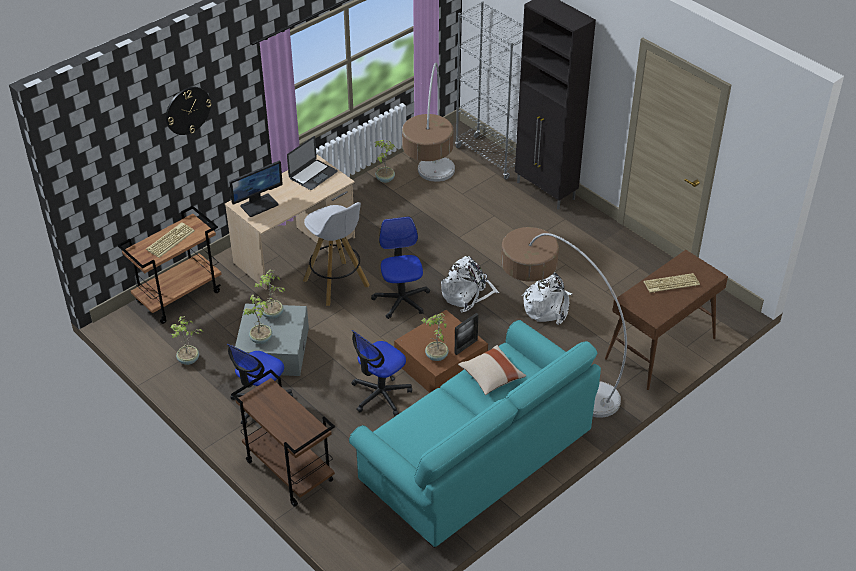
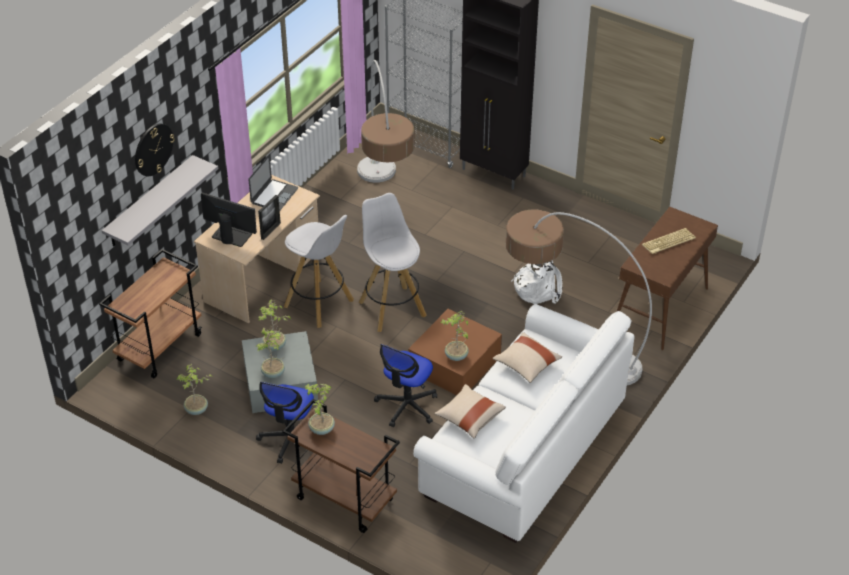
camera: 15 degrees left, 0 degrees up
keyboard [146,222,195,258] -> none
monitor [229,161,282,217] -> monitor turned 105 degrees counterclockwise [201,192,257,247]
turquoise sofa [349,320,601,548] -> white sofa [413,304,634,543]
office chair [371,217,430,319] -> white stool [359,193,427,332]
potted plant [374,140,395,183] -> potted plant moved to [305,383,335,435]
white backpack [441,256,499,312] -> none
picture frame [454,313,479,355] -> picture frame moved to [258,195,281,240]
none -> grey shelf [102,155,218,247]
none -> beige pillow [434,384,506,439]

